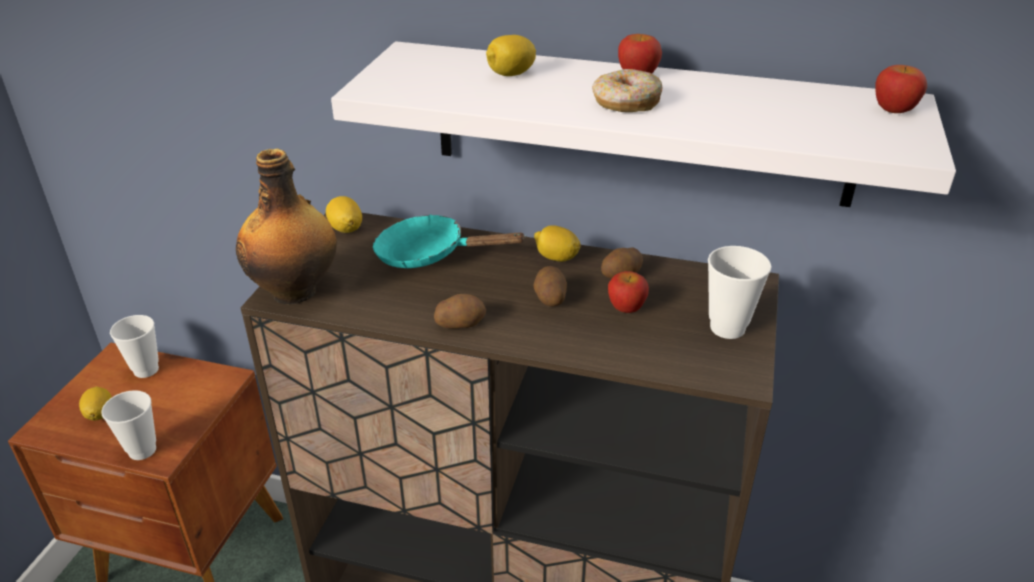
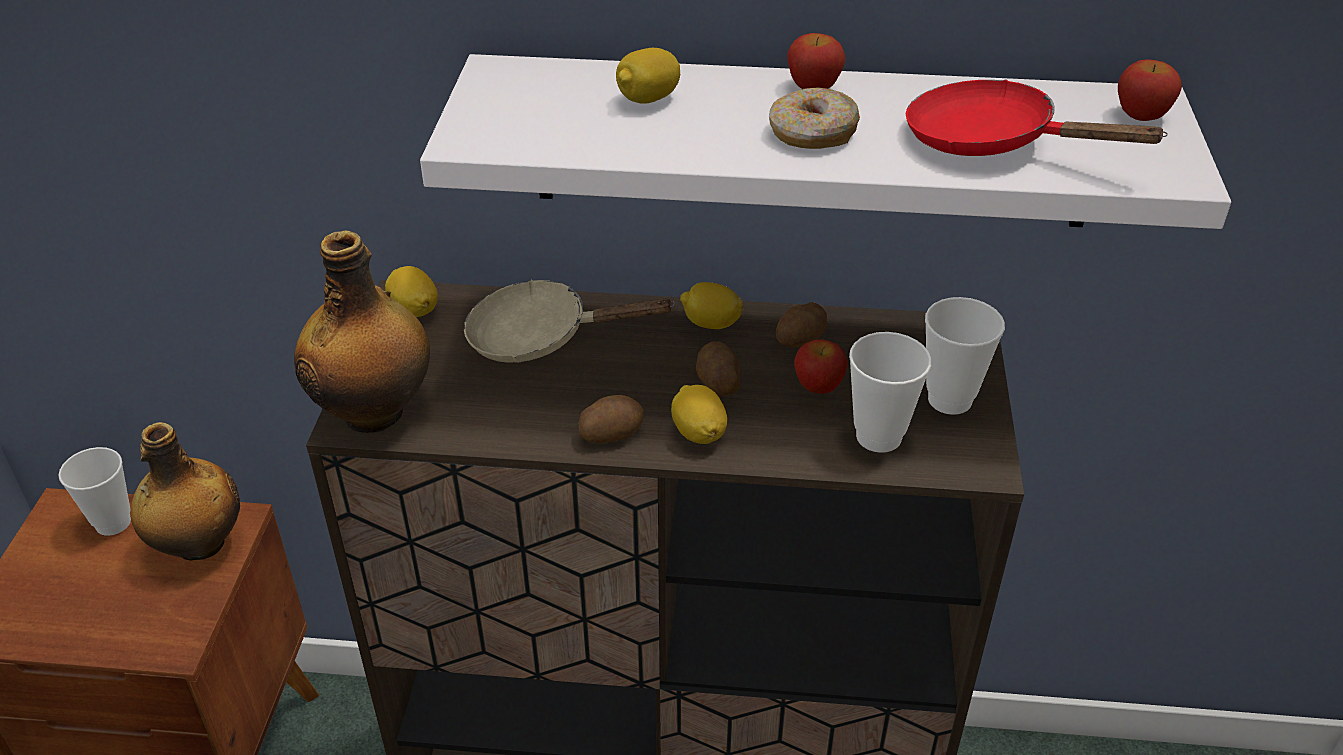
camera: 10 degrees left, 5 degrees up
lemon [79,387,112,421] -> lemon moved to [671,385,727,444]
cup [101,390,156,460] -> cup moved to [849,332,932,453]
turquoise frying pan [373,214,526,268] -> beige frying pan [464,279,675,363]
none -> bottle [131,422,240,561]
none -> red frying pan [906,79,1168,156]

